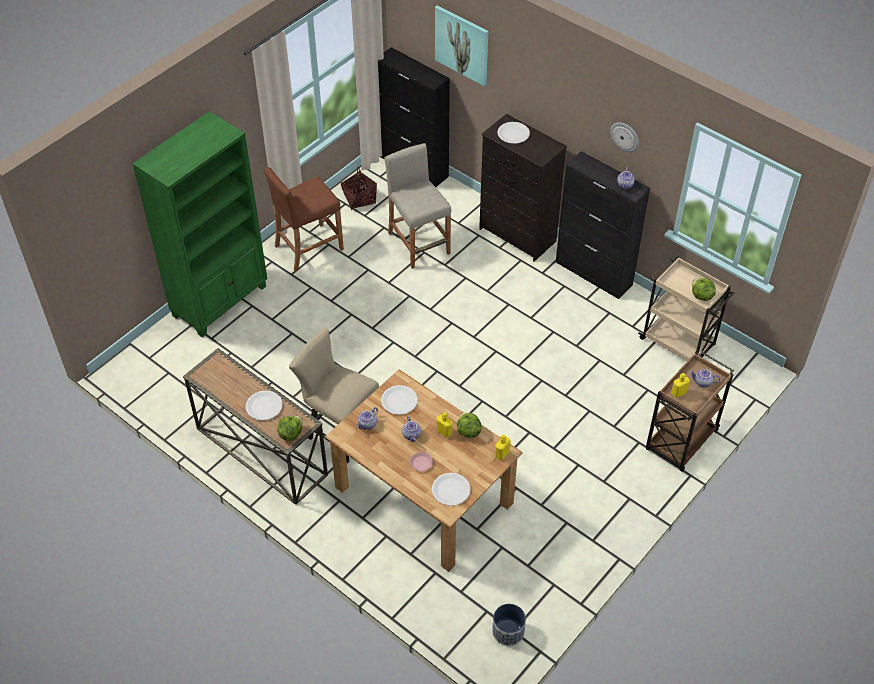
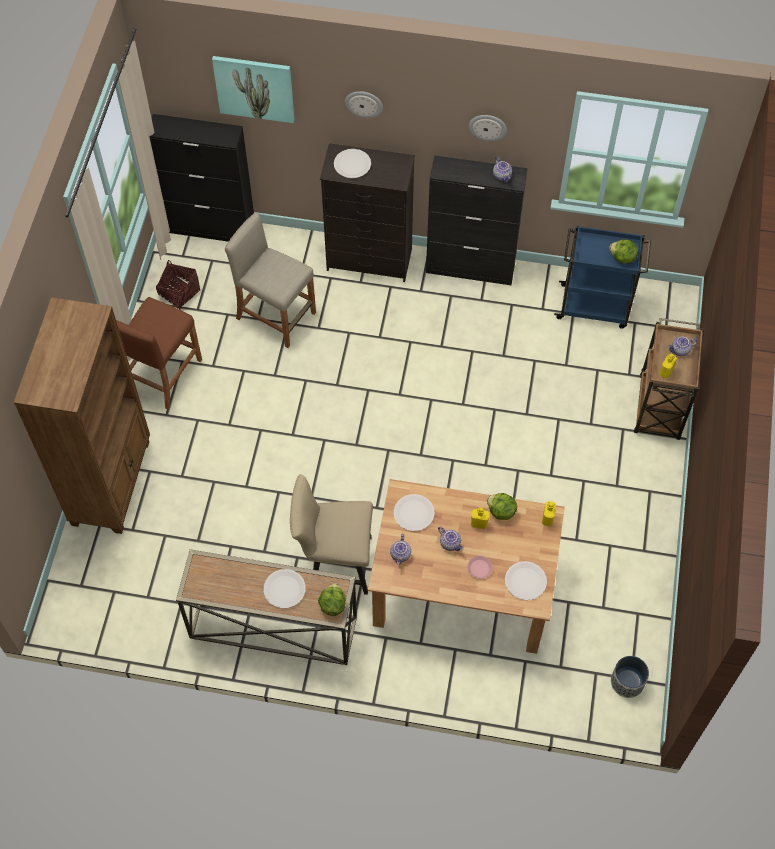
camera: 30 degrees left, 10 degrees up
green bookcase [132,111,267,337] -> brown bookcase [14,297,150,534]
beige cart [638,256,735,361] -> blue cart [554,225,651,329]
none -> wall clock [345,91,383,118]

